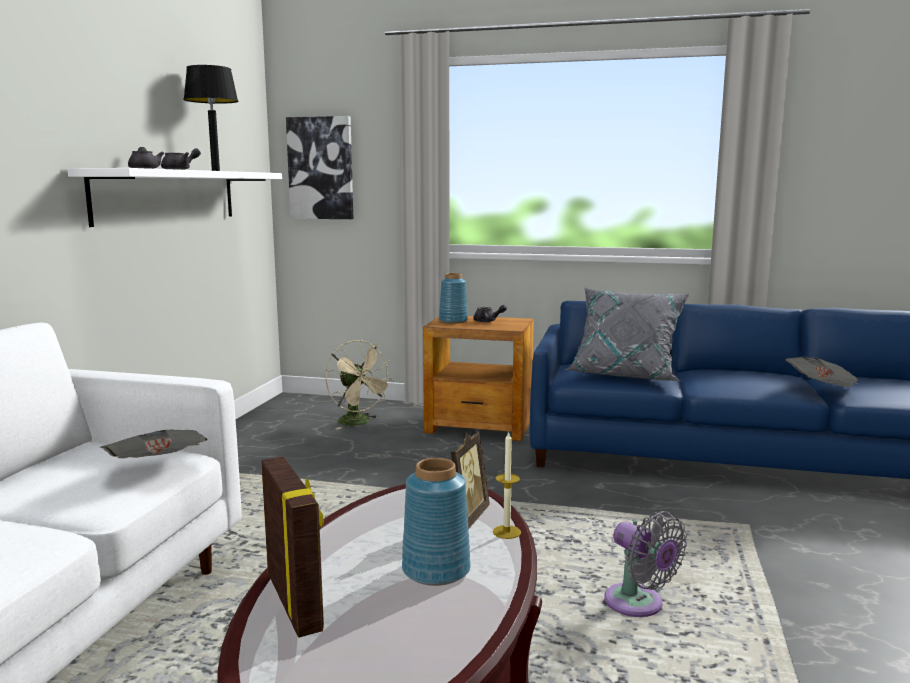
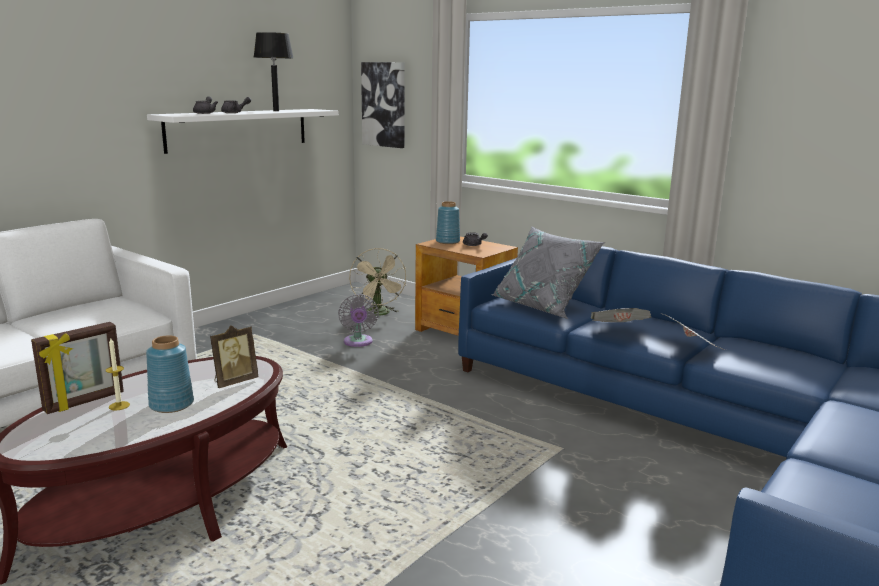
camera: 25 degrees right, 5 degrees up
newspaper [100,430,207,458] -> newspaper moved to [591,308,651,322]
picture frame [261,456,324,638] -> picture frame turned 45 degrees clockwise [31,322,124,414]
candle [493,431,521,539] -> candle moved to [106,338,130,410]
grey fan [604,511,687,617] -> grey fan moved to [338,294,379,347]

